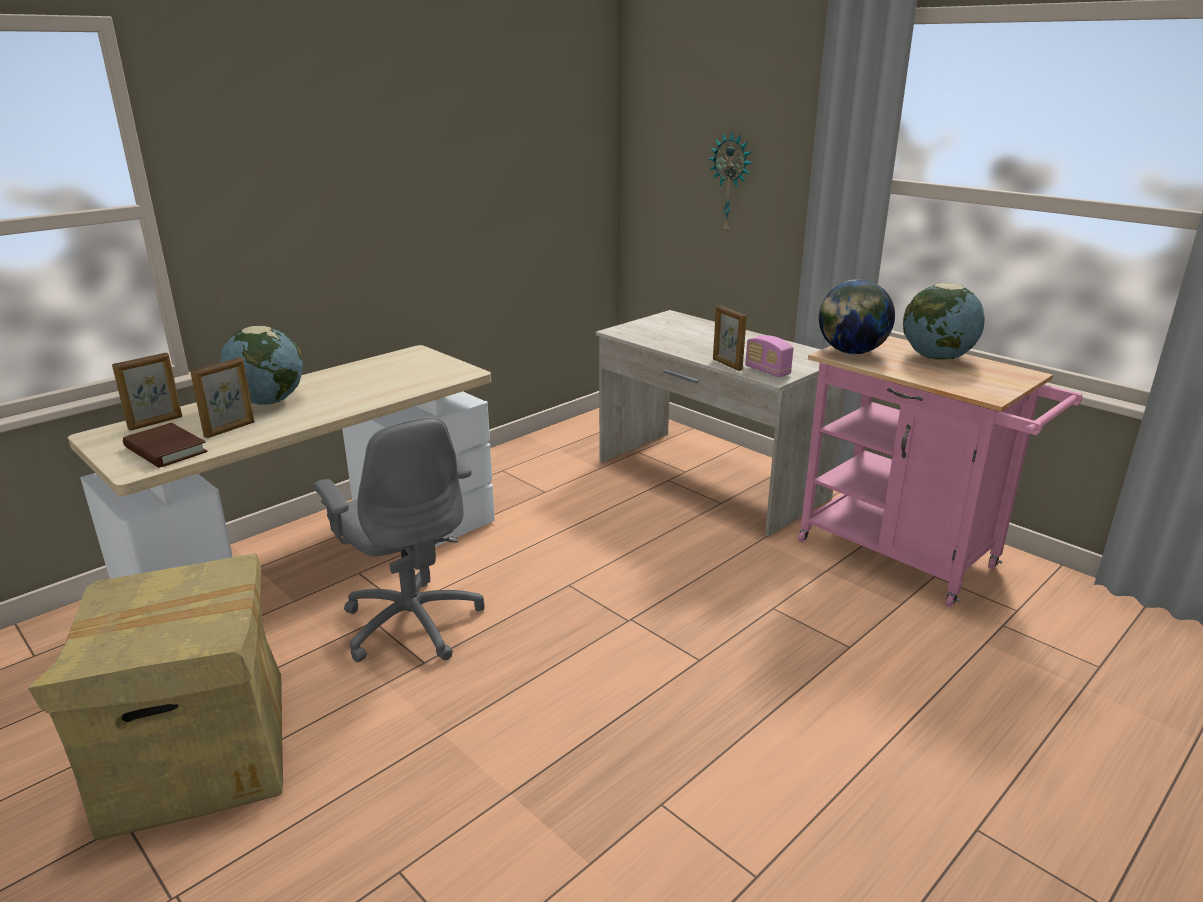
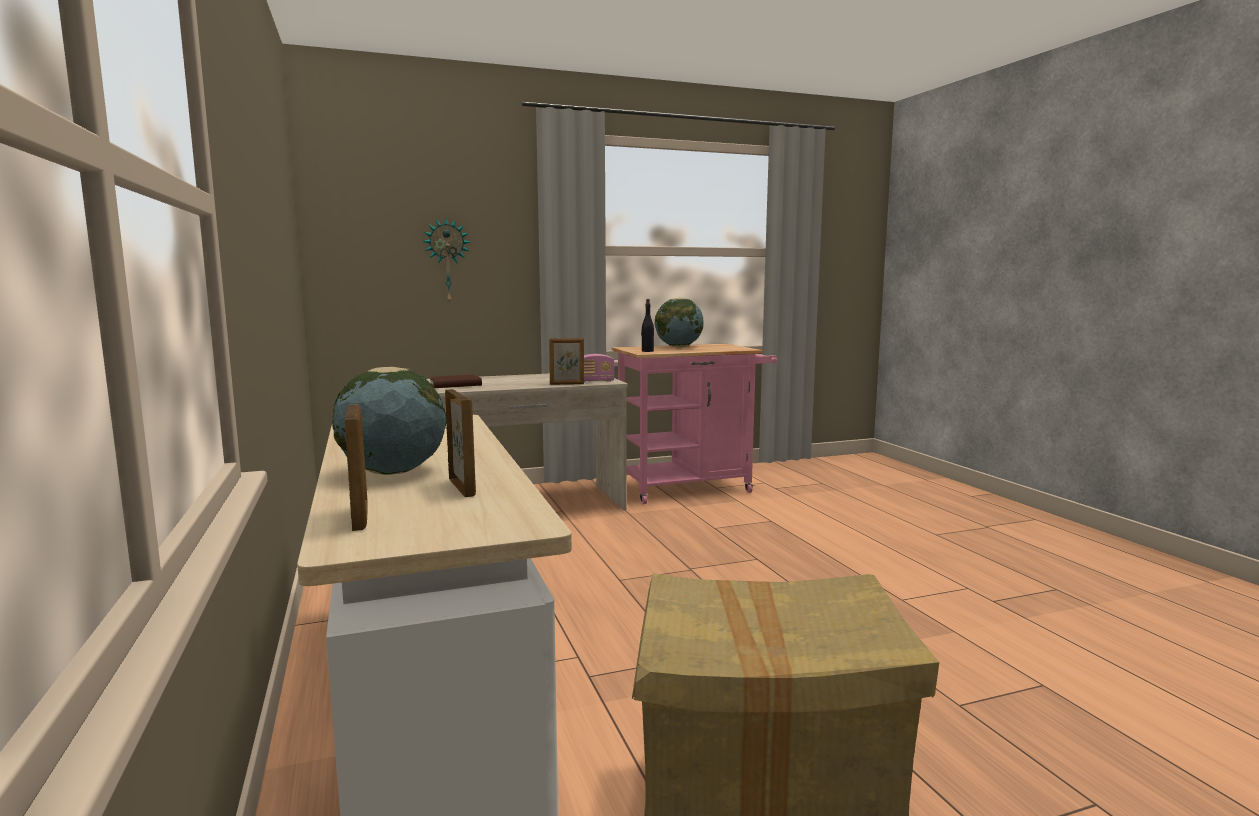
camera: 65 degrees left, 15 degrees down
brown book [123,423,208,468] -> brown book moved to [429,374,482,388]
grey office chair [313,417,485,662] -> none
globe [819,279,895,355] -> black bottle [641,299,654,352]

